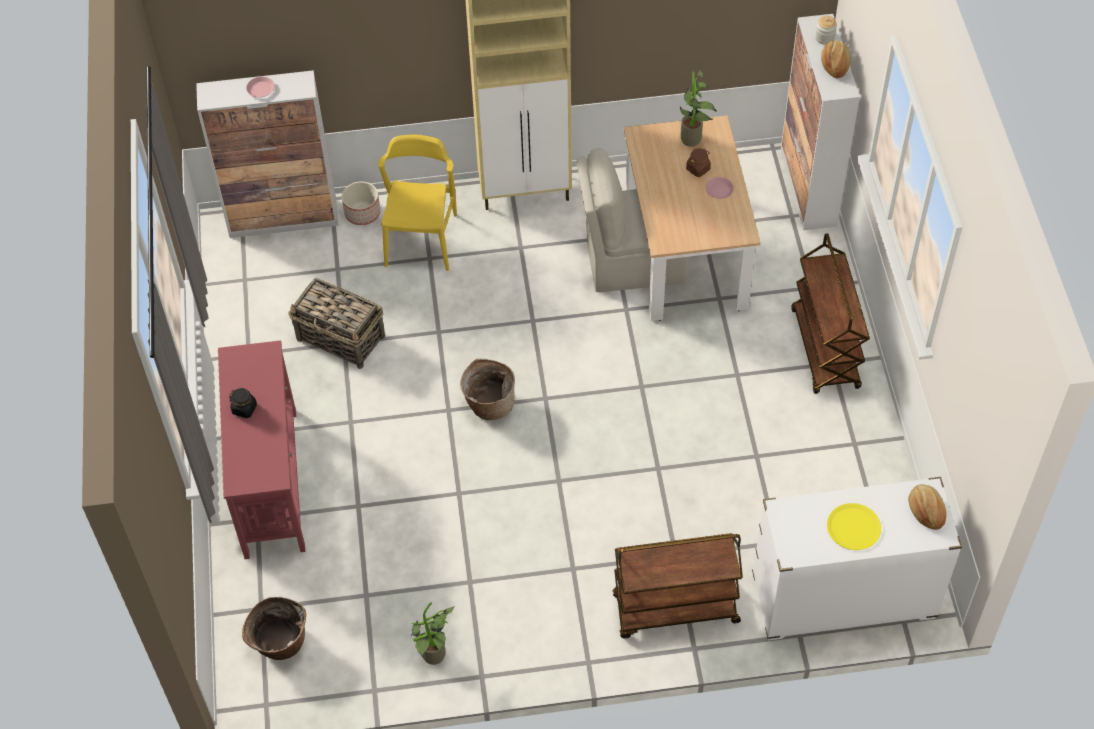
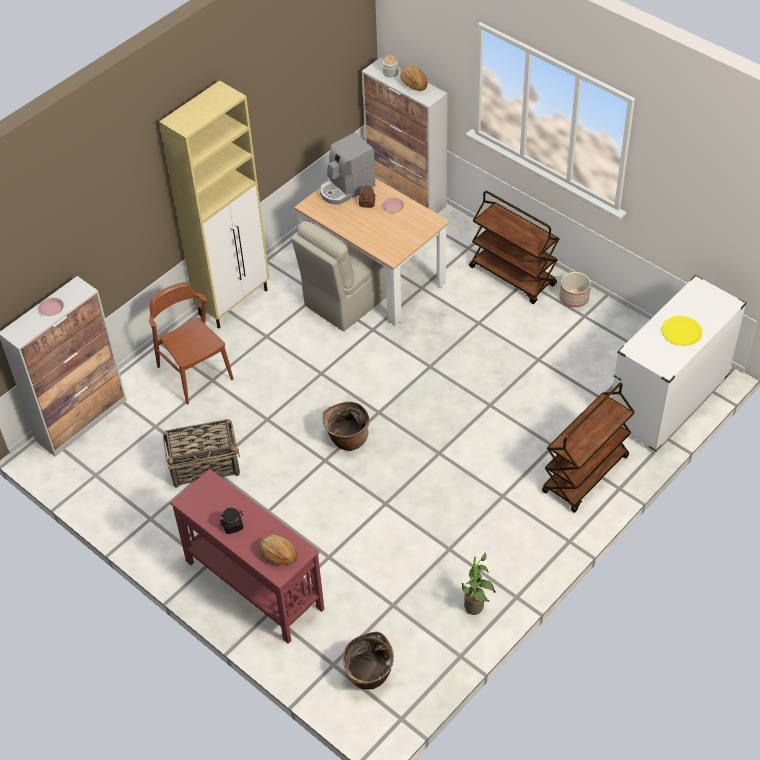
camera: 40 degrees left, 5 degrees down
planter [342,182,380,225] -> planter moved to [560,272,591,308]
yellow chair [378,135,457,271] -> brown chair [149,282,234,404]
potted plant [680,69,717,147] -> coffee machine [320,132,375,205]
bread [908,484,947,530] -> bread moved to [259,535,298,565]

